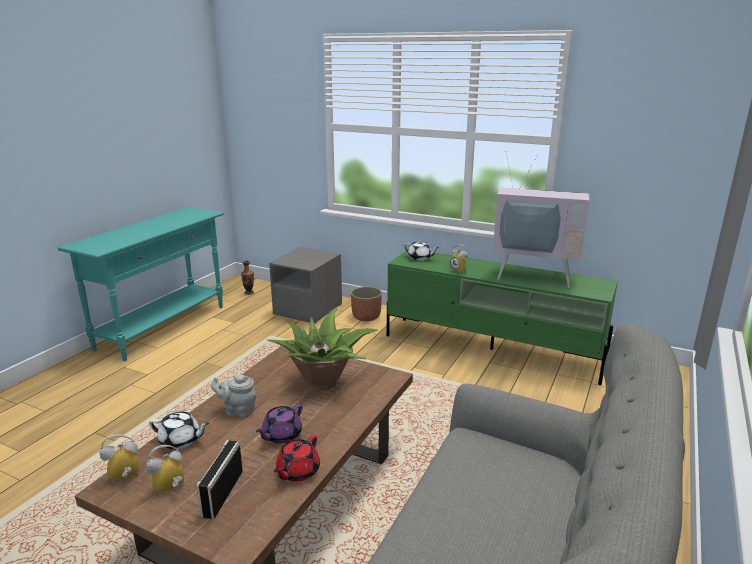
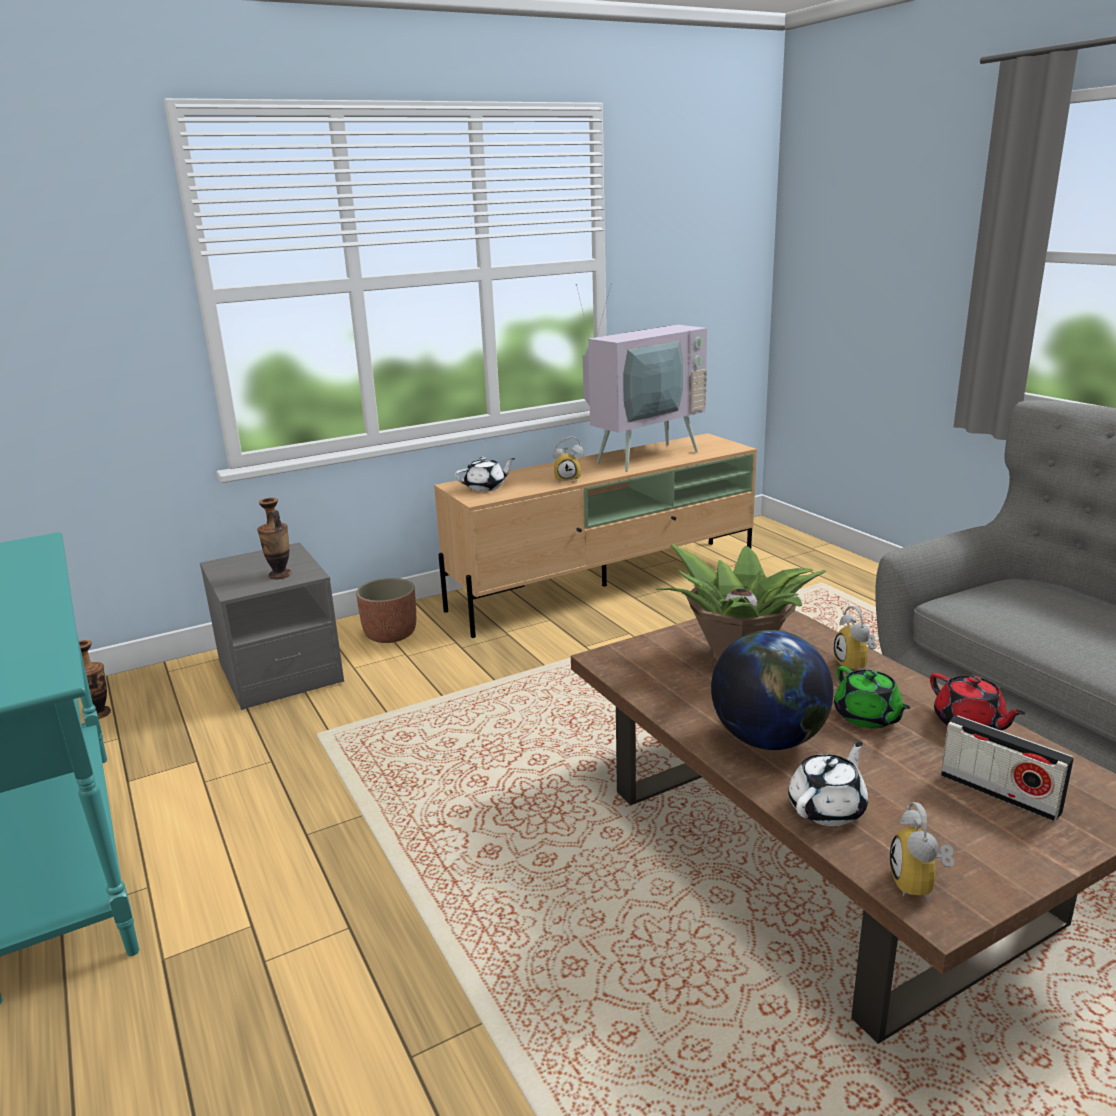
camera: 55 degrees left, 0 degrees up
alarm clock [146,445,184,497] -> alarm clock moved to [833,606,877,670]
grey teapot [211,375,256,418] -> globe [711,630,834,750]
purple teapot [256,404,302,444] -> green teapot [834,666,910,728]
green tv stand [387,249,618,385] -> beige tv stand [434,433,757,638]
none -> vase [257,498,292,579]

